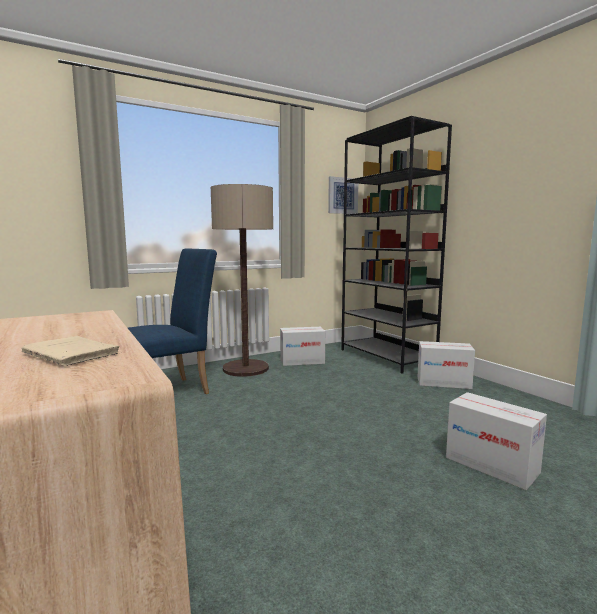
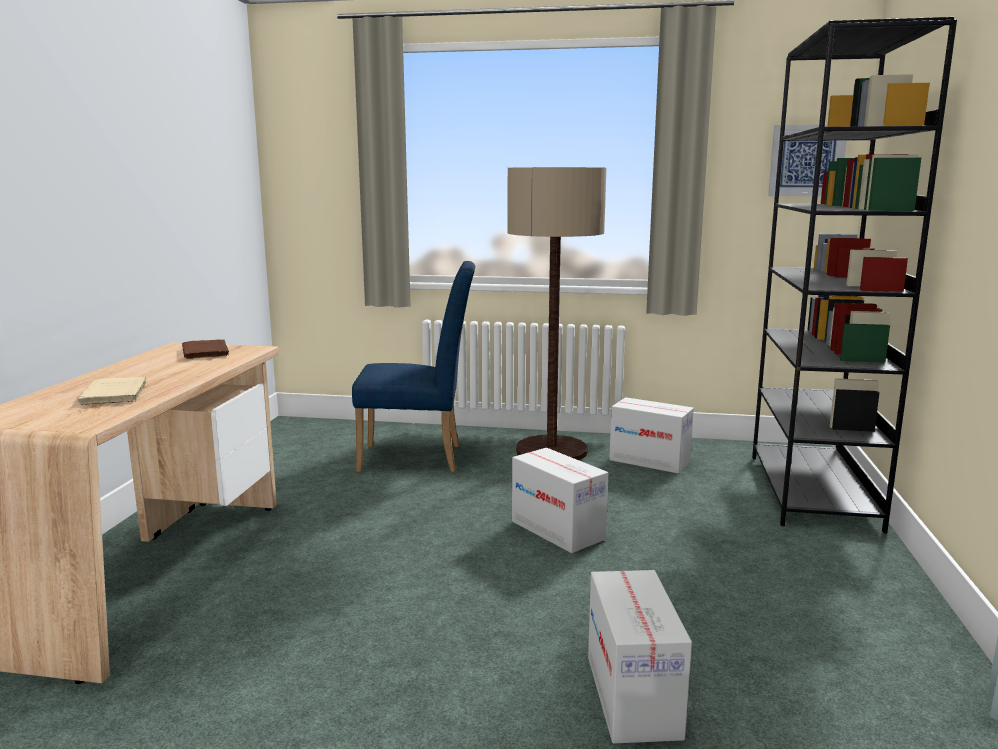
camera: 40 degrees right, 5 degrees up
cardboard box [417,341,475,389] -> cardboard box moved to [512,448,608,553]
none -> brown book [182,339,231,359]

